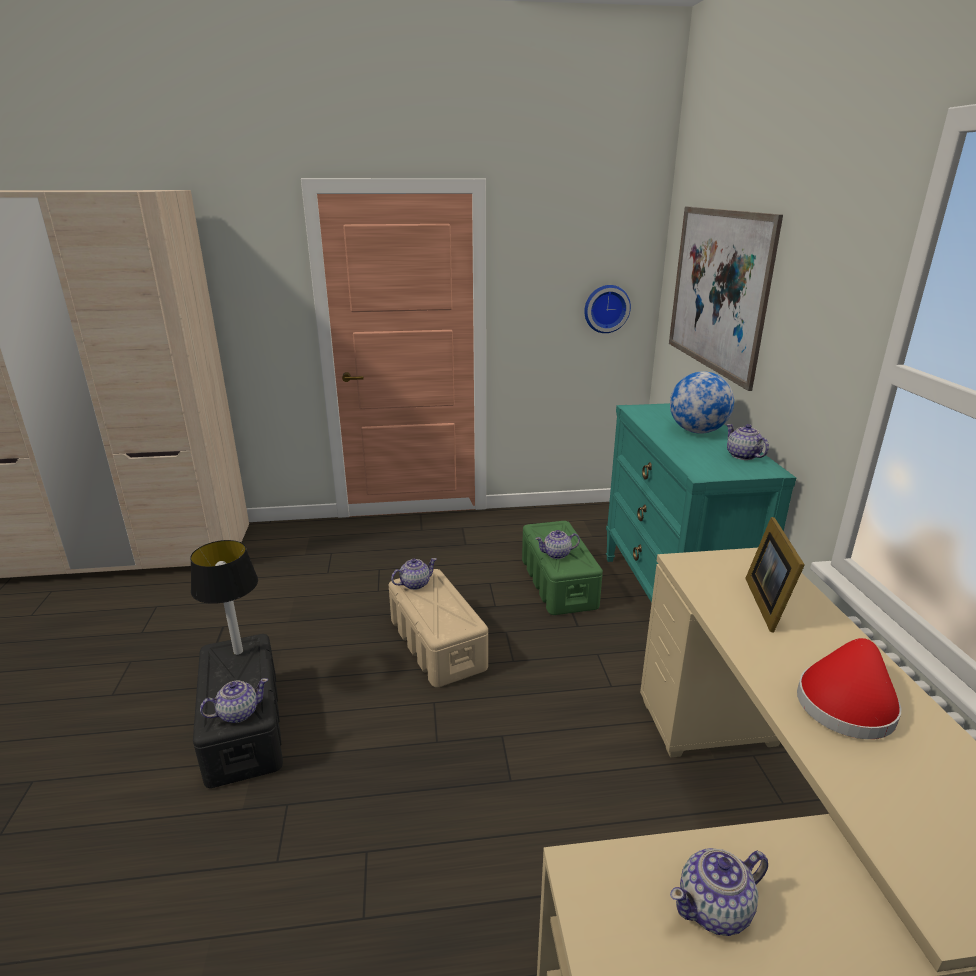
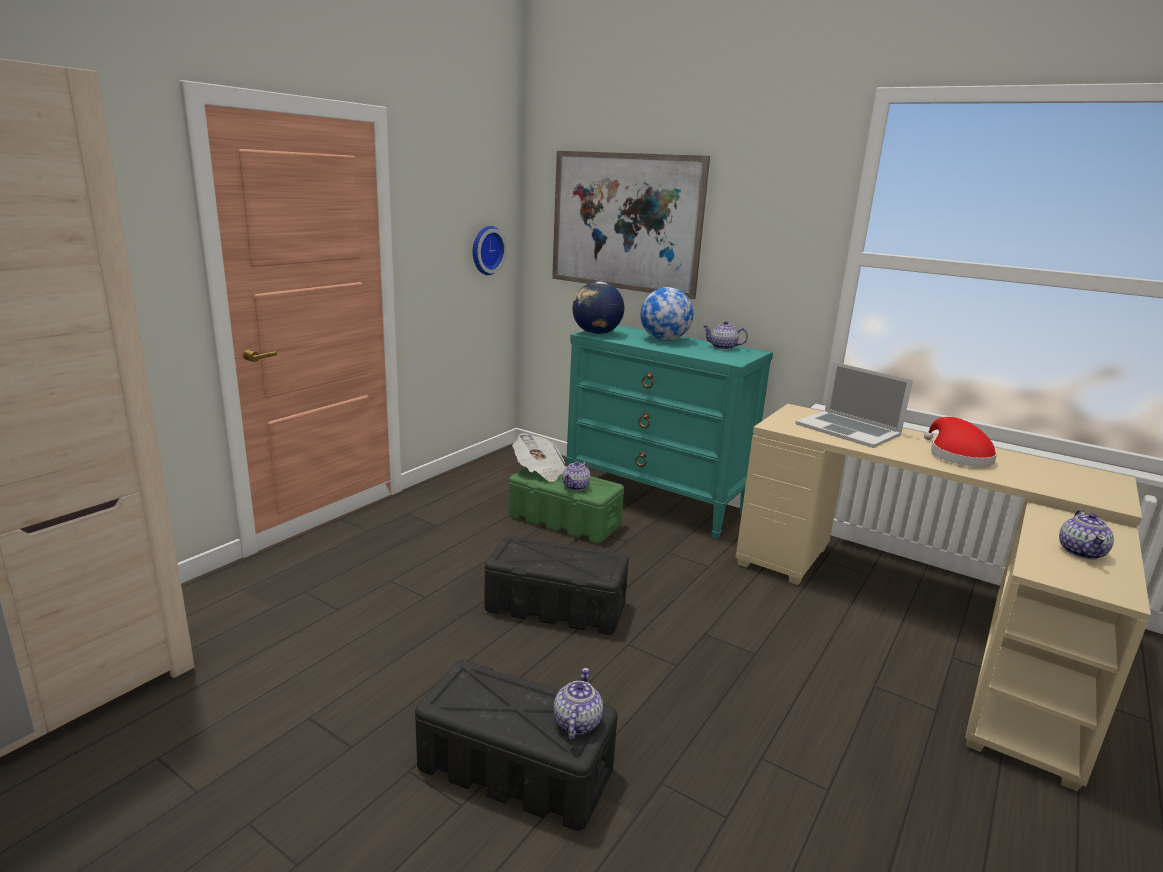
camera: 50 degrees left, 5 degrees down
table lamp [190,540,258,655] -> none
beige storage box [389,569,488,688] -> black storage box [485,536,629,635]
teapot [391,558,437,590] -> none
picture frame [745,517,805,633] -> laptop [795,362,913,448]
none -> newspaper [512,433,566,482]
none -> globe [572,281,624,334]

